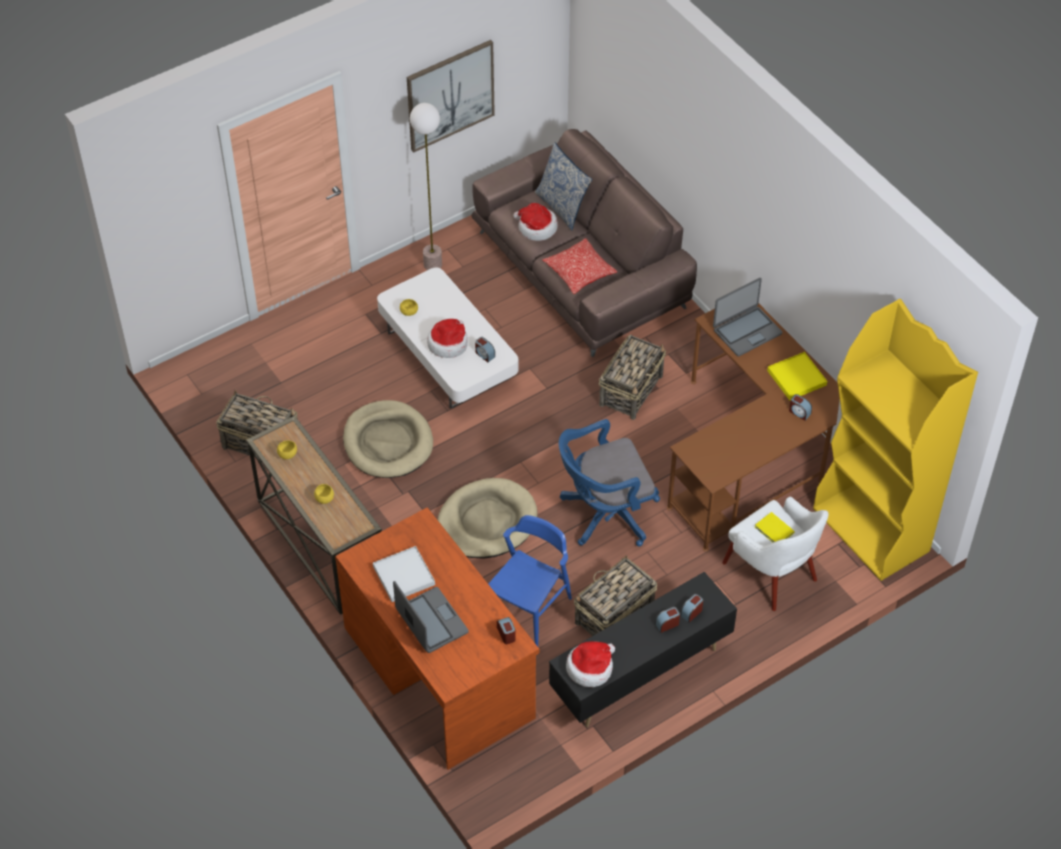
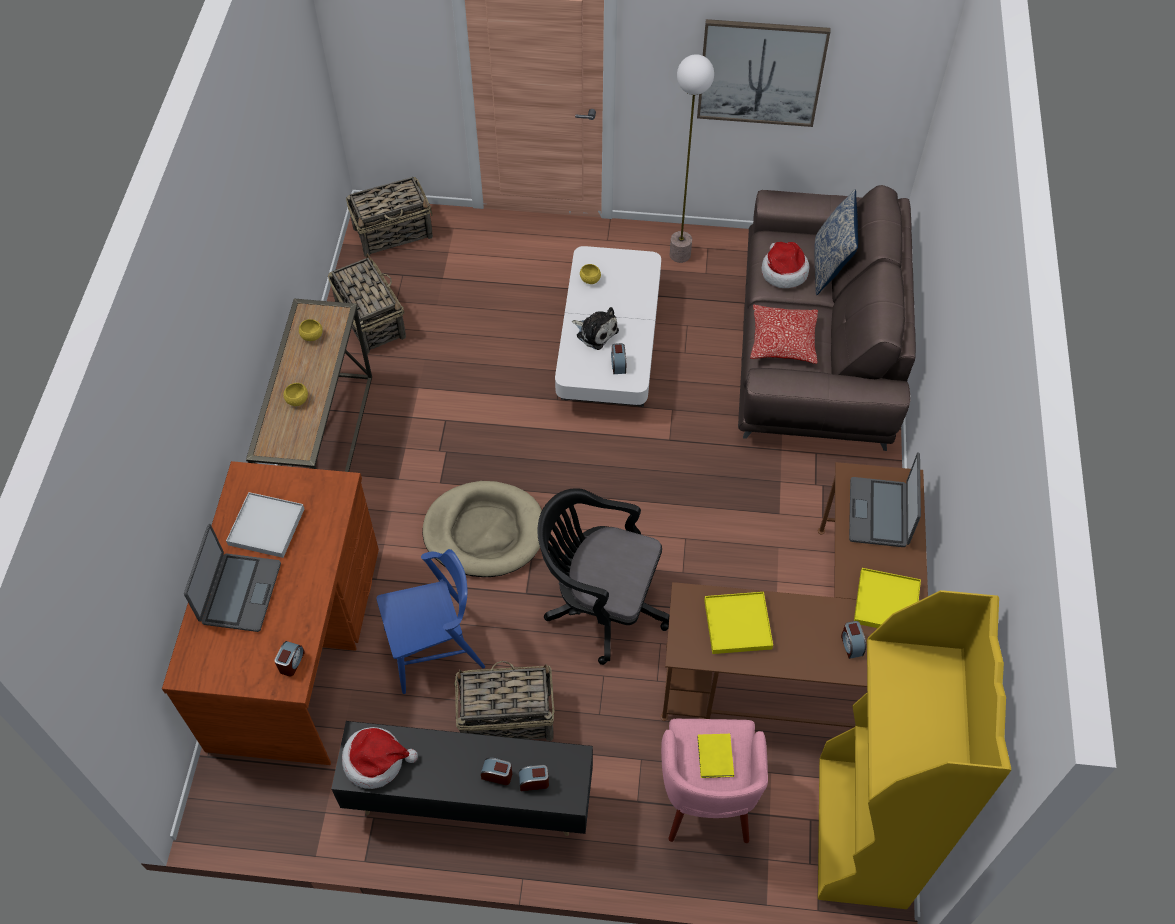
camera: 40 degrees right, 5 degrees up
beige dog bed [343,400,433,478] -> none
hat [427,319,468,358] -> plush toy [572,307,619,350]
blue office chair [559,419,660,547] -> black office chair [537,488,669,665]
basket [599,335,666,420] -> basket moved to [346,177,433,257]
laptop [713,278,782,356] -> laptop turned 90 degrees clockwise [849,452,921,547]
white armchair [722,497,828,611] -> pink armchair [661,719,768,843]
none -> yellow tray [704,592,773,654]

